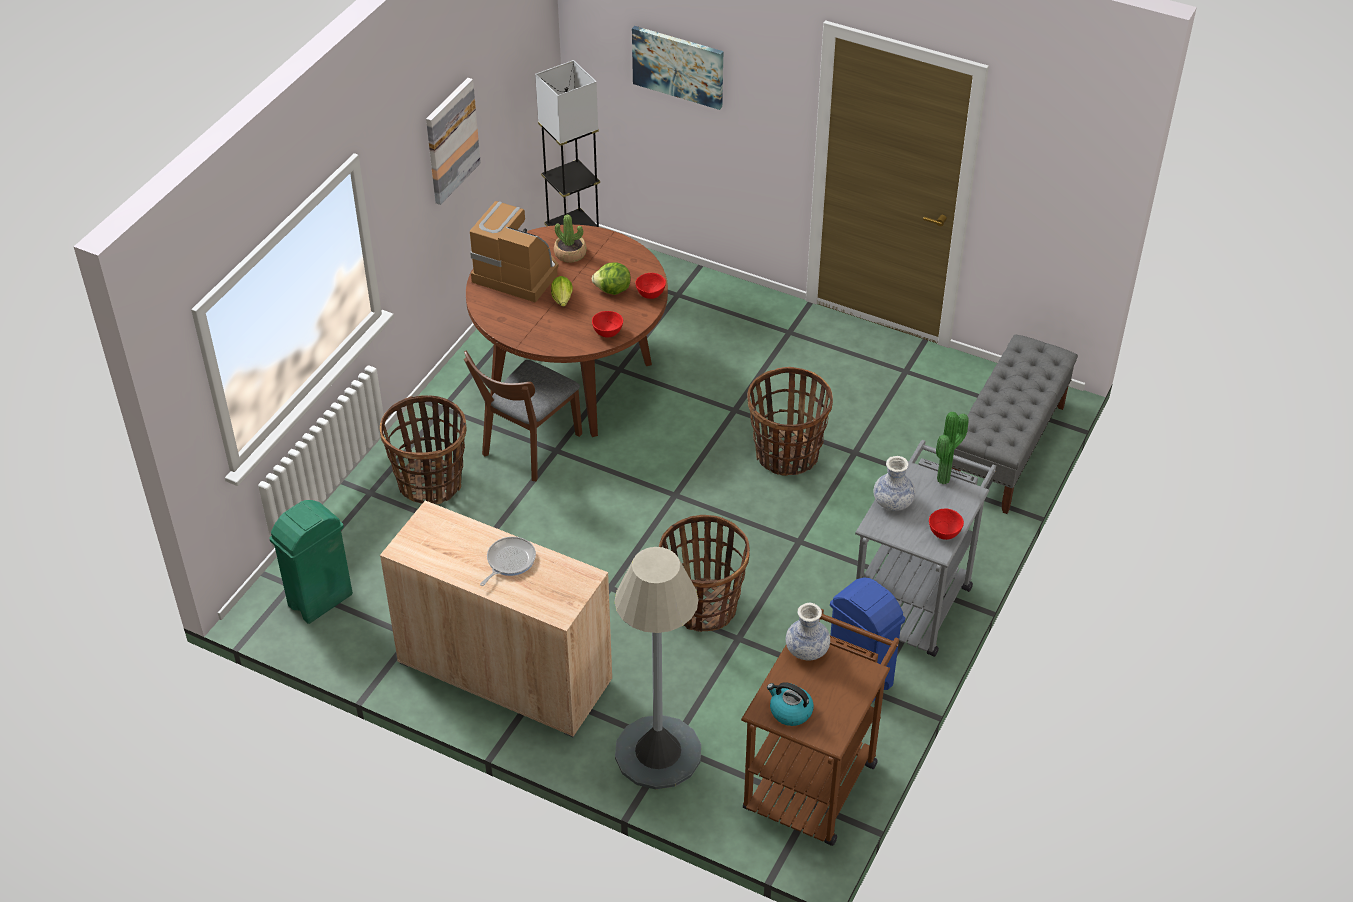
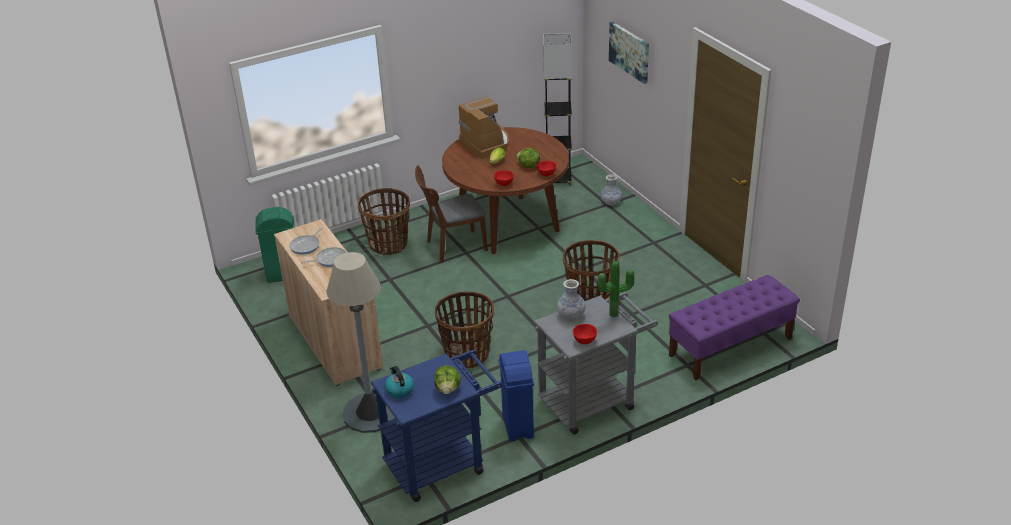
camera: 35 degrees right, 10 degrees down
picture [426,78,481,205] -> none
potted plant [554,214,587,263] -> none
brown cart [741,609,899,846] -> blue cart [371,350,503,502]
vase [786,603,830,660] -> vase moved to [600,174,622,205]
grey bench [952,335,1078,514] -> purple bench [669,275,800,380]
none -> frying pan [289,227,323,255]
none -> lettuce [434,365,461,394]

